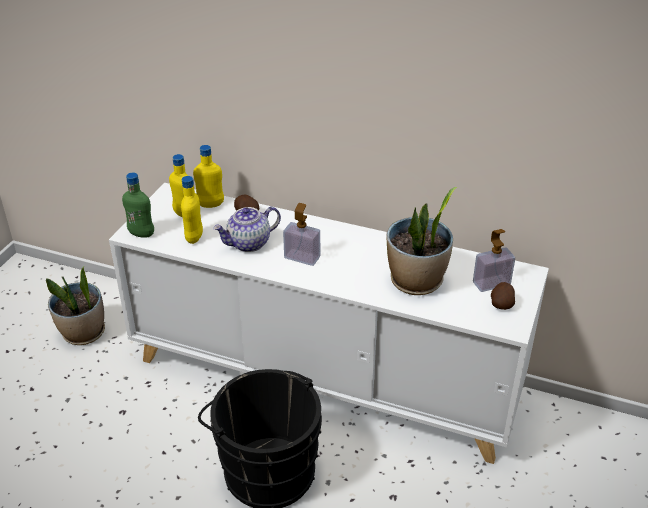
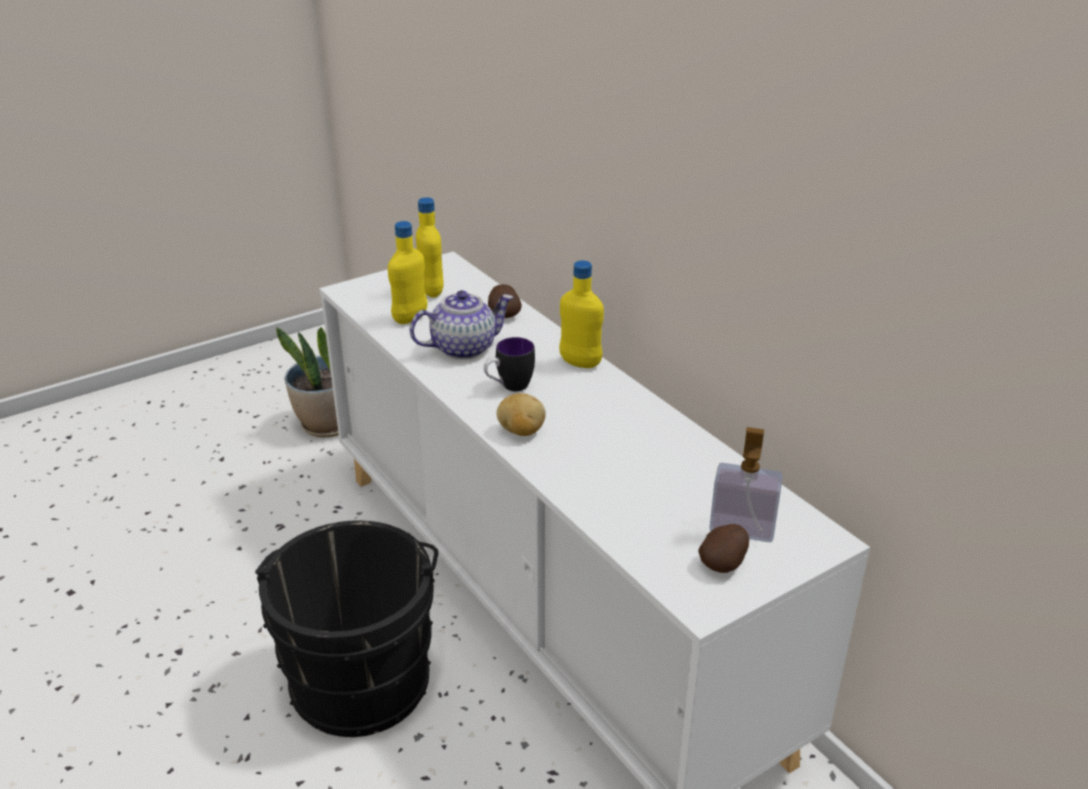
camera: 35 degrees right, 5 degrees down
green bottle [122,172,154,238] -> none
yellow bottle [193,145,224,208] -> yellow bottle moved to [559,260,604,368]
teapot [213,206,281,252] -> teapot turned 150 degrees clockwise [410,290,514,359]
soap dispenser [283,203,320,266] -> mug [484,337,535,392]
potted plant [386,187,457,295] -> none
none -> potato [496,393,546,436]

